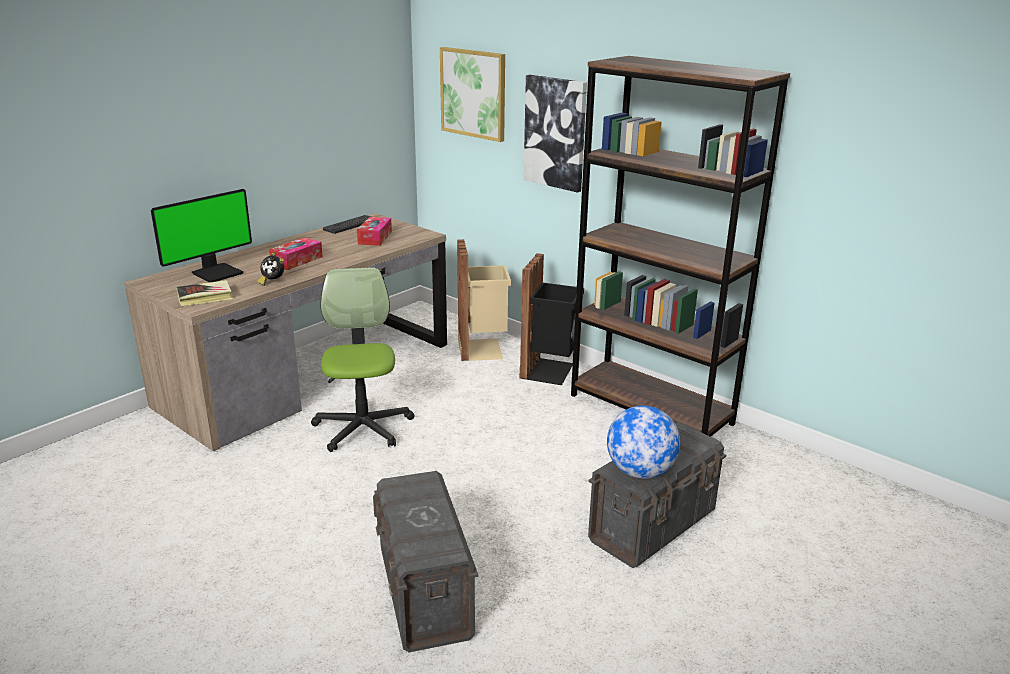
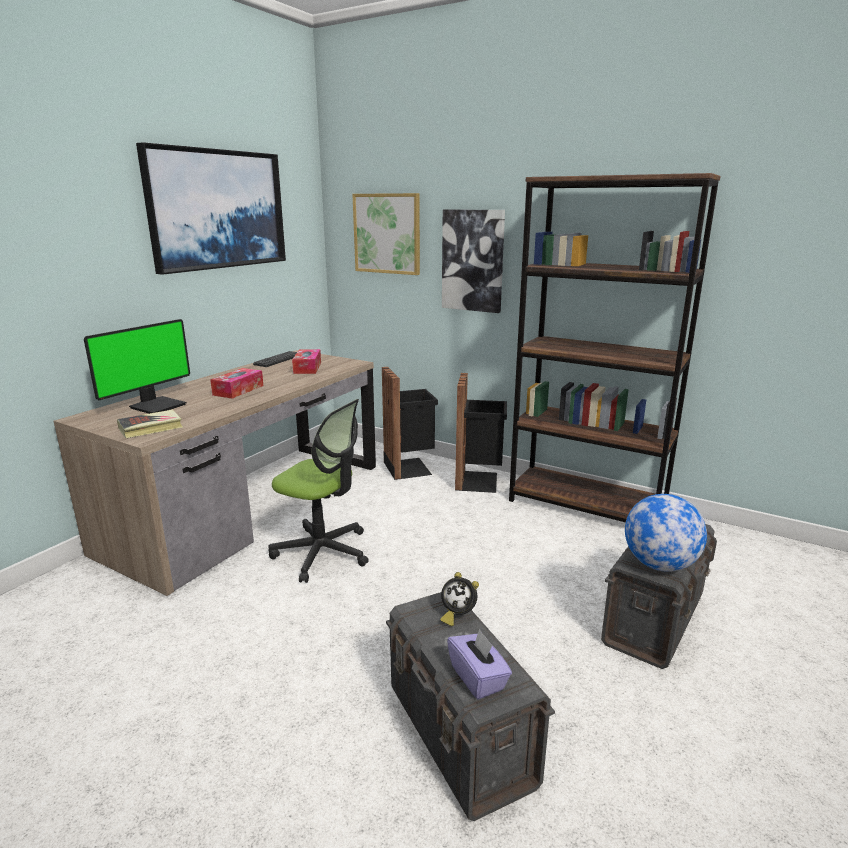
camera: 10 degrees left, 5 degrees down
alarm clock [257,252,285,286] -> alarm clock moved to [440,572,479,626]
office chair [311,267,414,452] -> office chair turned 135 degrees clockwise [268,399,369,583]
beige trash can [457,239,511,361] -> black trash can [382,367,438,480]
none -> picture [136,142,286,275]
none -> purple tissue box [447,628,512,700]

